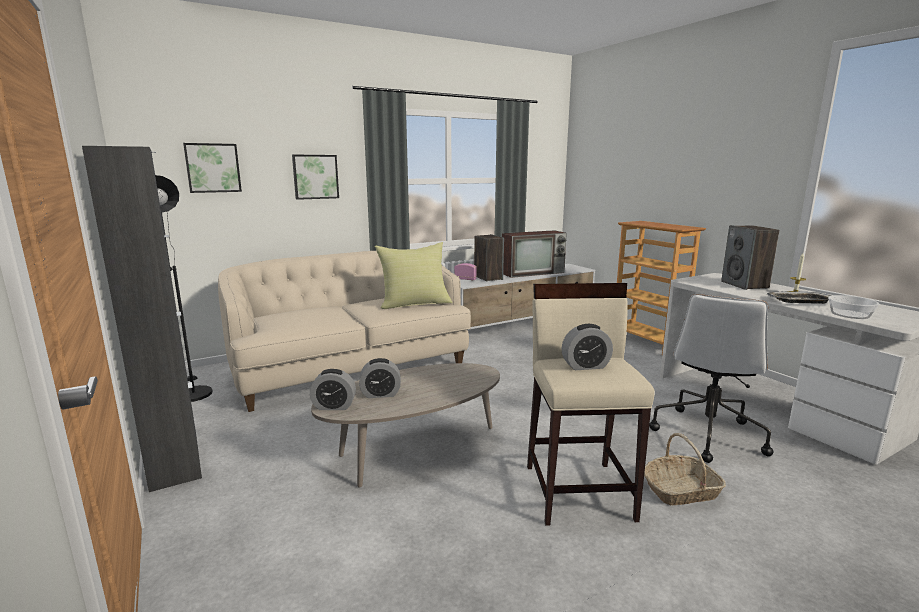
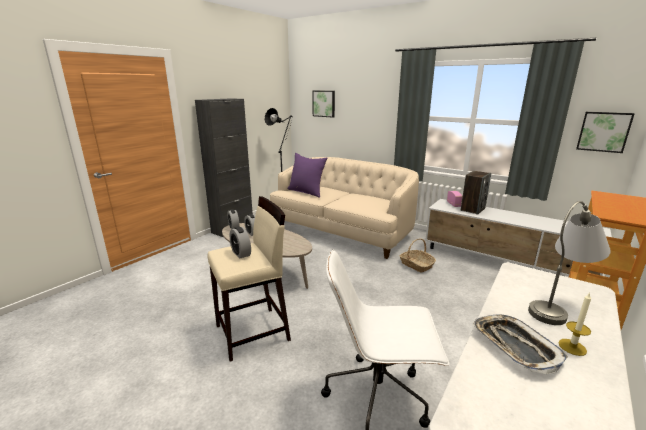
camera: 65 degrees right, 5 degrees up
picture [292,155,339,200] -> picture moved to [576,112,635,153]
yellow pillow [375,242,452,309] -> none
television [502,230,567,278] -> none
basket [644,433,726,505] -> basket moved to [400,238,436,273]
speaker [721,225,779,290] -> grey table lamp [528,201,611,325]
bowl [828,295,879,319] -> none
none -> purple pillow [287,153,327,198]

